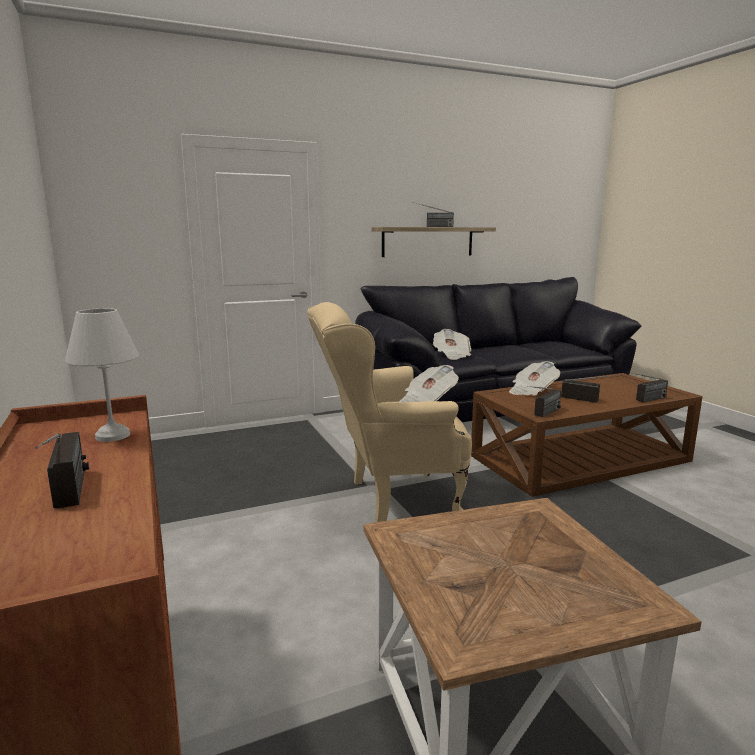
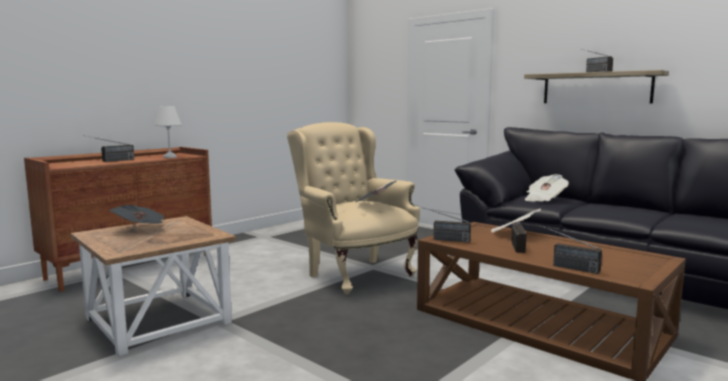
camera: 65 degrees right, 5 degrees down
none -> newspaper [109,205,165,224]

